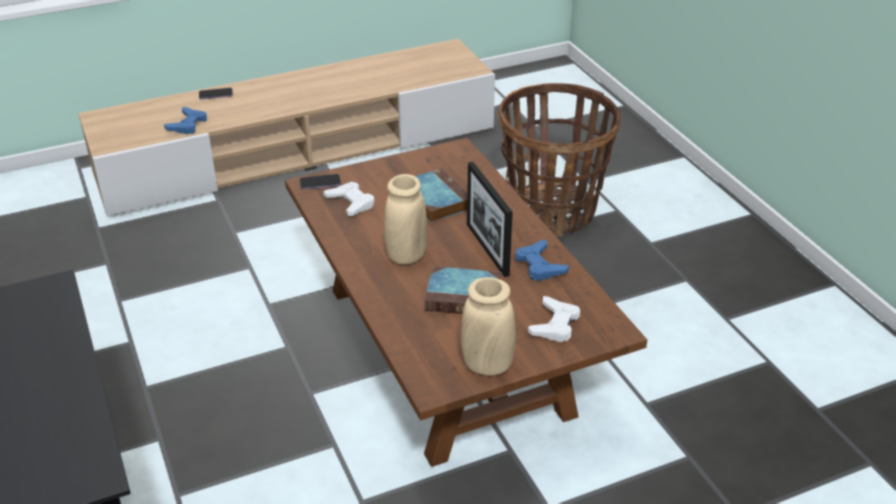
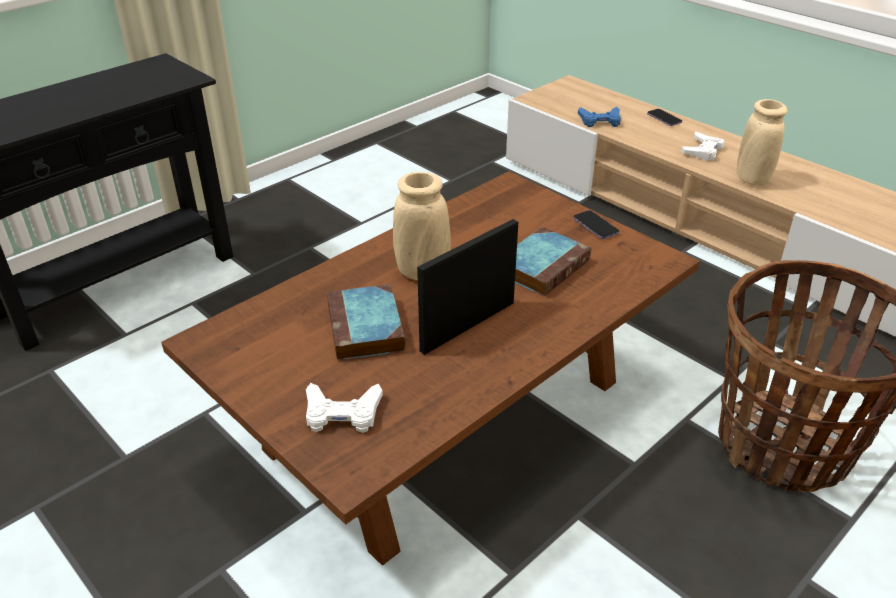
camera: 70 degrees right, 0 degrees up
phone [300,174,341,190] -> phone moved to [573,210,619,239]
white game controller [323,182,374,216] -> white game controller moved to [681,131,725,161]
beige vase [461,277,516,376] -> beige vase moved to [737,99,788,185]
blue game controller [516,240,569,281] -> none

